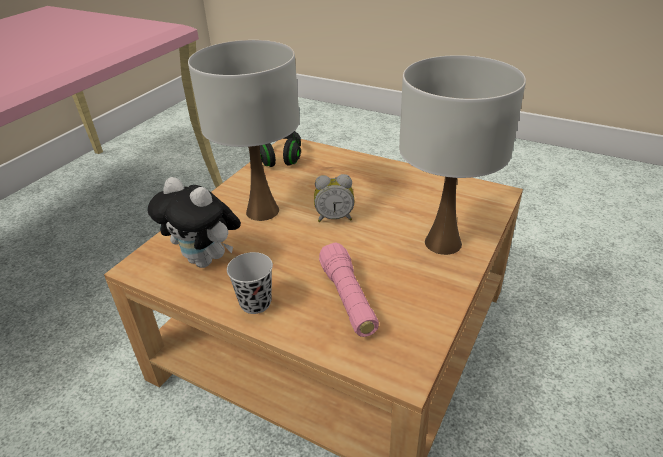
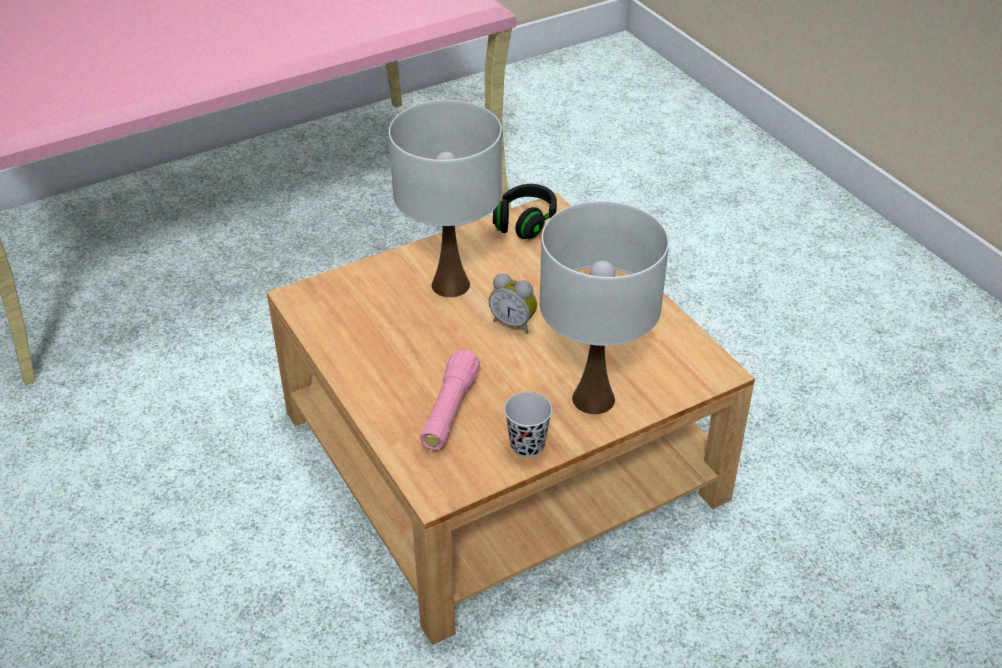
camera: 30 degrees right, 5 degrees up
plush toy [147,177,241,268] -> none
black cup [227,252,273,314] -> black cup moved to [504,392,552,457]

